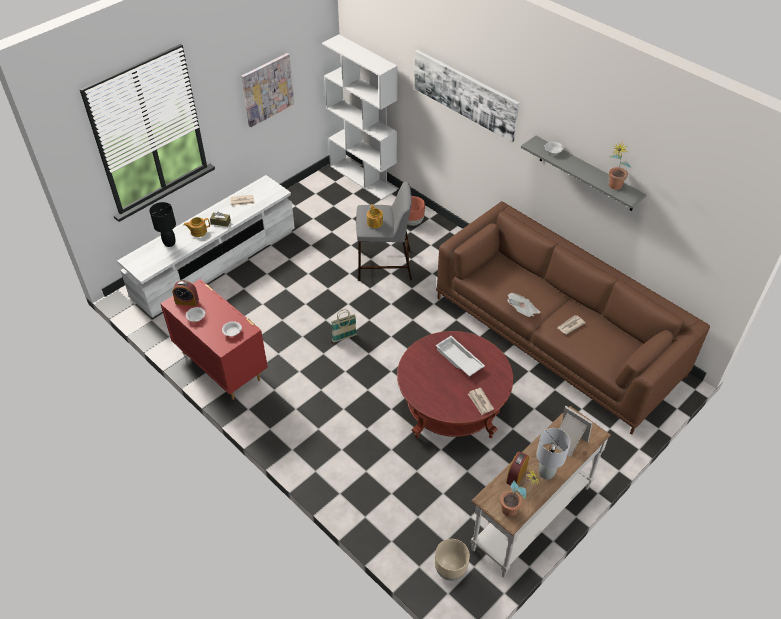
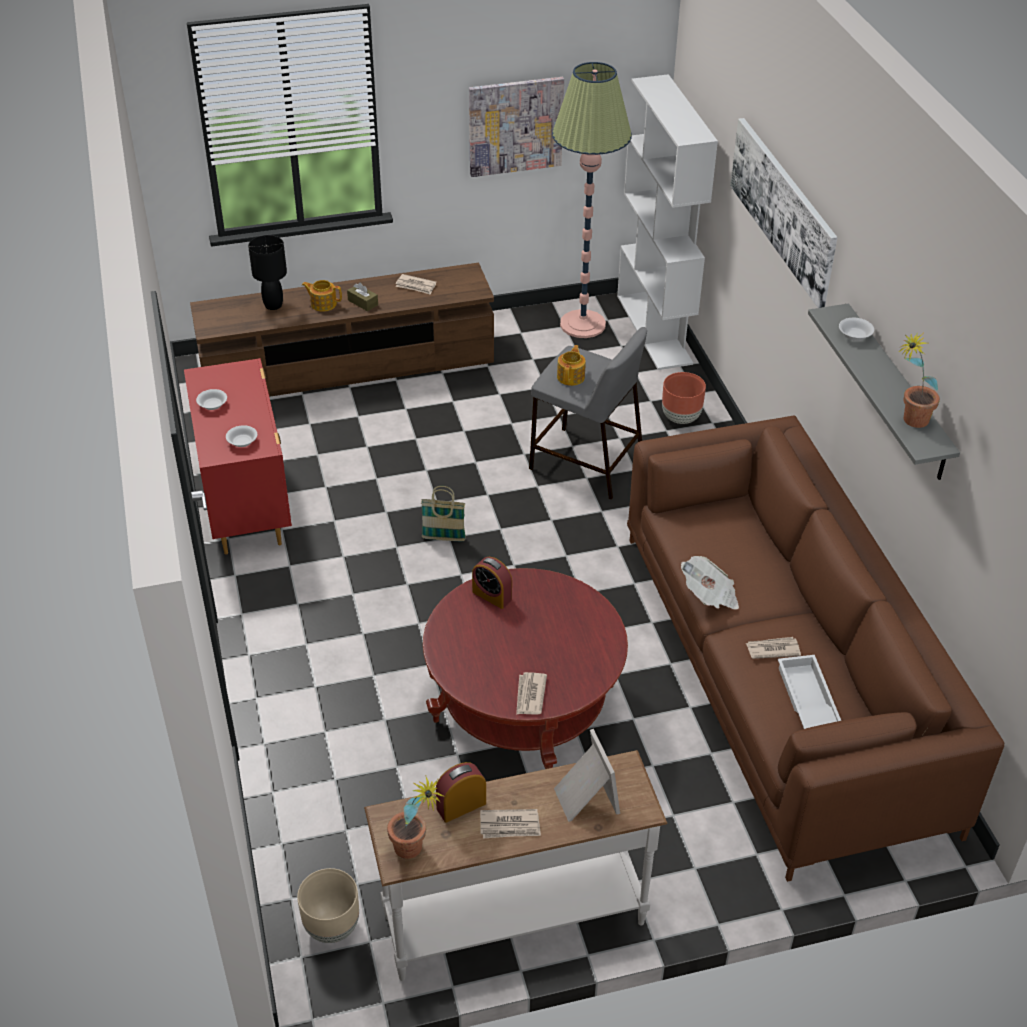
camera: 30 degrees right, 5 degrees down
white tv stand [117,175,295,318] -> brown tv stand [190,262,494,397]
alarm clock [172,281,199,306] -> alarm clock moved to [472,557,512,609]
white tray [436,336,485,377] -> white tray moved to [778,655,841,729]
grey table lamp [536,428,570,480] -> newspaper [480,809,541,839]
none -> floor lamp [552,62,632,338]

